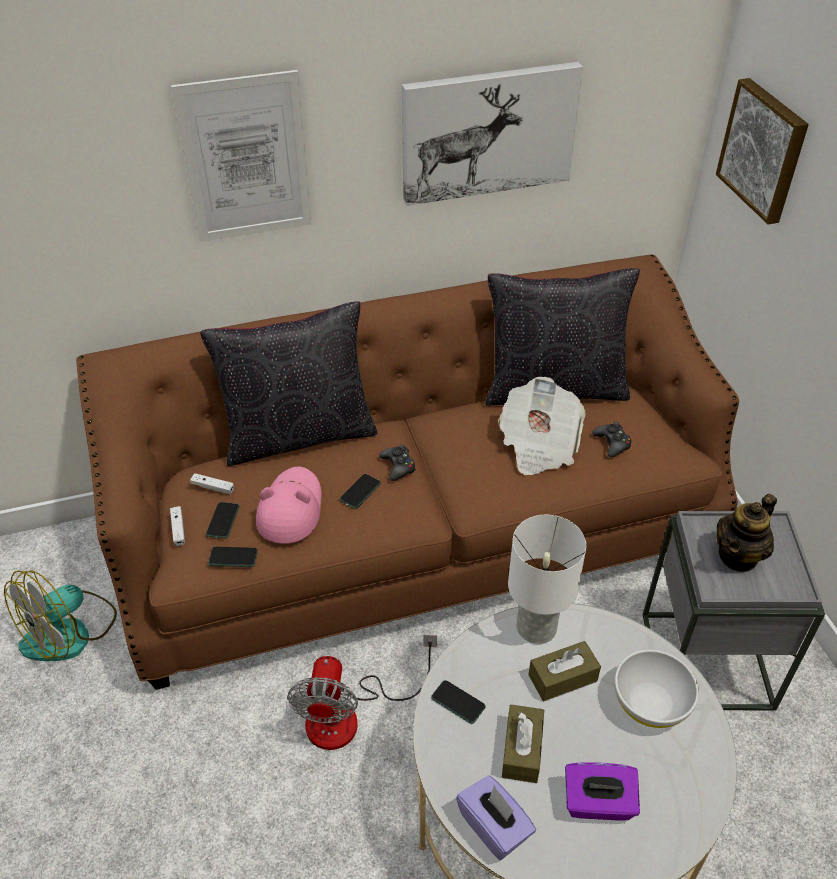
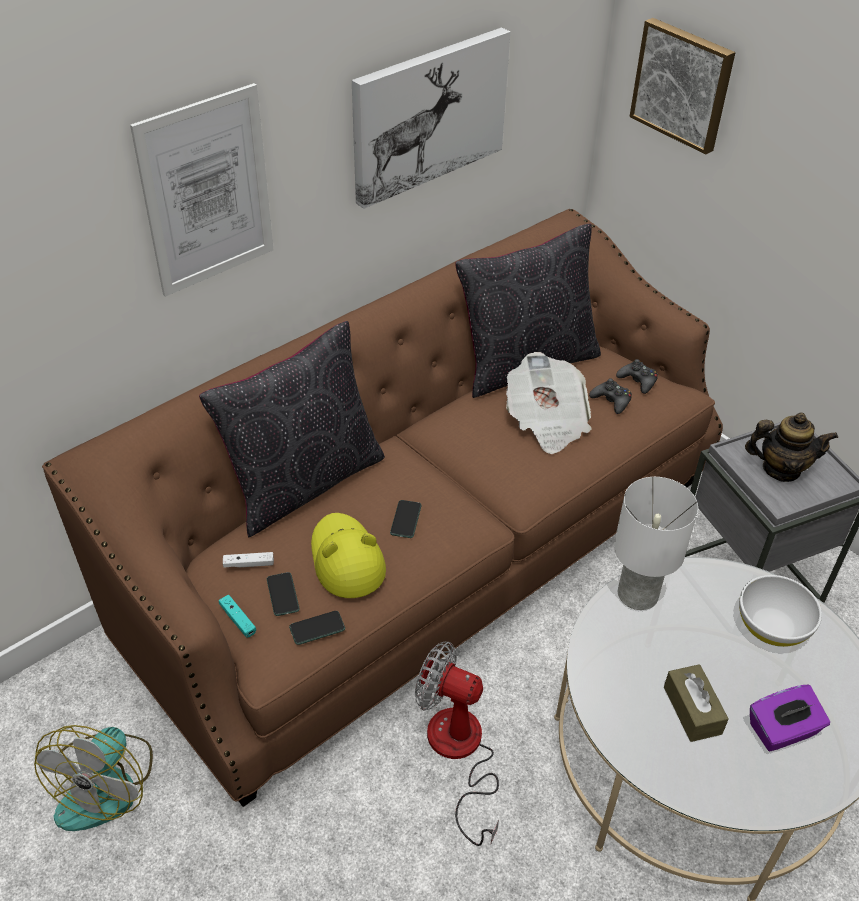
camera: 25 degrees left, 0 degrees up
white game controller [170,506,185,546] -> turquoise game controller [219,595,256,638]
pink hat [256,466,322,544] -> yellow hat [311,513,386,598]
fan [287,635,437,750] -> fan turned 135 degrees clockwise [415,642,499,846]
black game controller [379,444,416,481] -> black game controller moved to [616,359,658,394]
phone [431,680,486,724] -> none
purple tissue box [456,775,536,860] -> none
brown tissue box [528,641,601,701] -> none
teapot [716,494,777,573] -> teapot turned 105 degrees counterclockwise [745,413,838,482]

